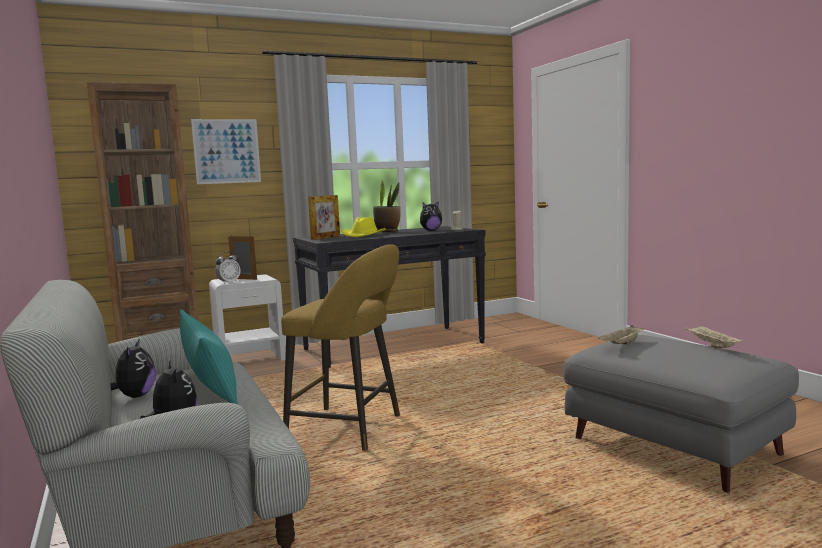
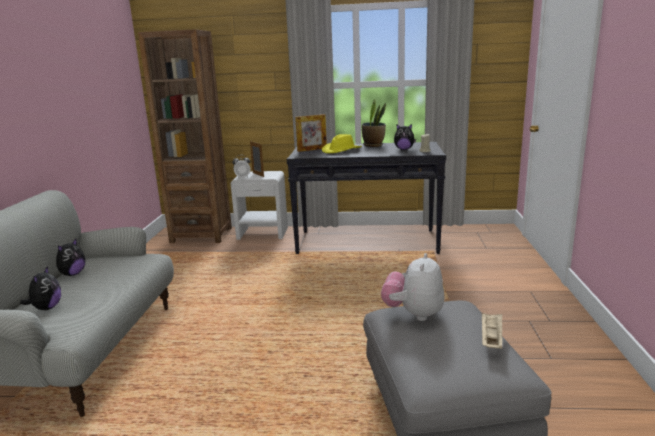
camera: 30 degrees right, 10 degrees up
turquoise pillow [180,310,238,405] -> none
picture [191,119,261,184] -> none
yellow stool [281,244,400,451] -> none
beige tray [598,325,645,345] -> plush toy [381,253,444,321]

